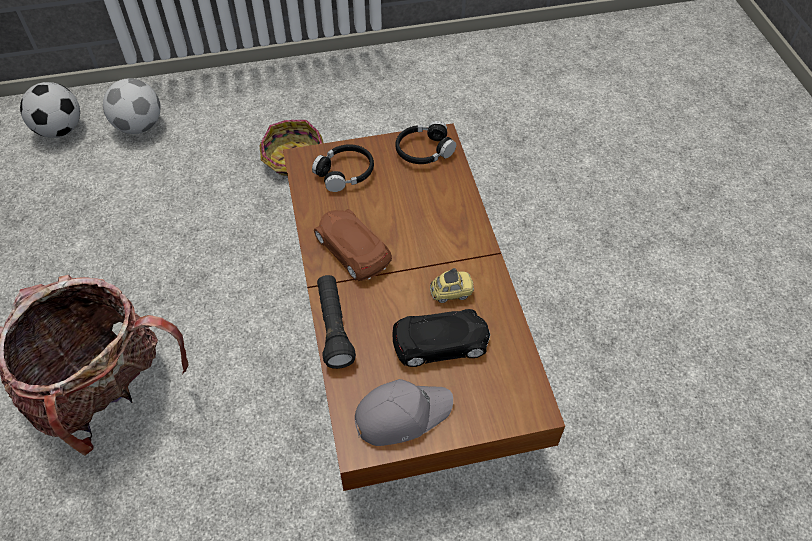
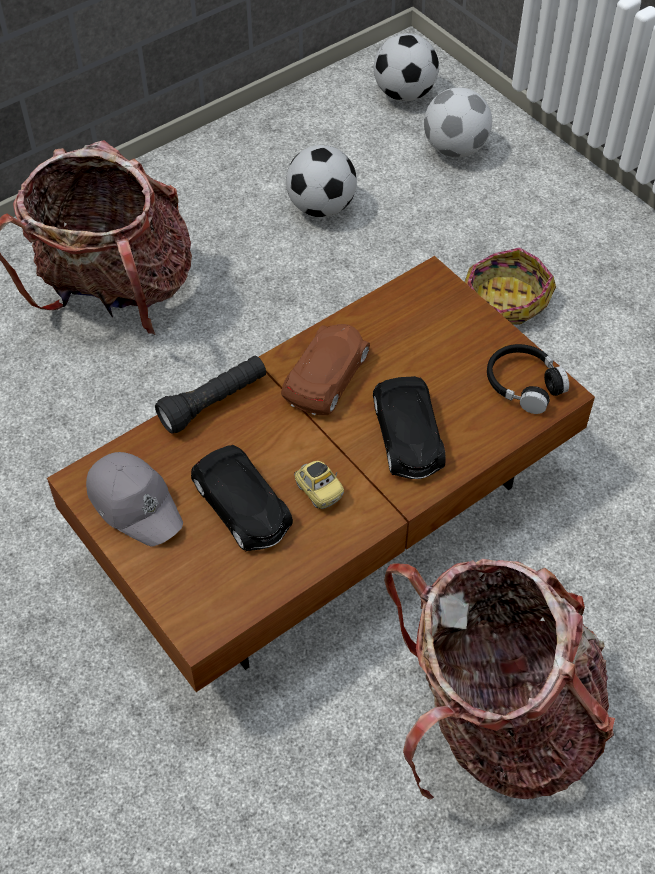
camera: 65 degrees right, 0 degrees up
black headphones [312,144,374,192] -> none
none -> football [286,145,357,217]
none -> black toy car [373,376,446,479]
none -> backpack [384,559,615,800]

